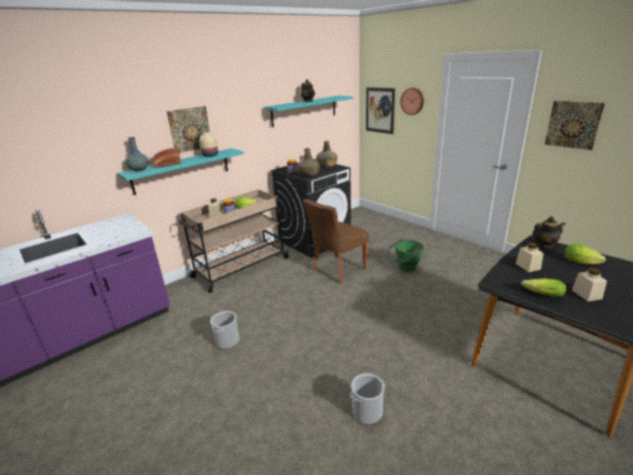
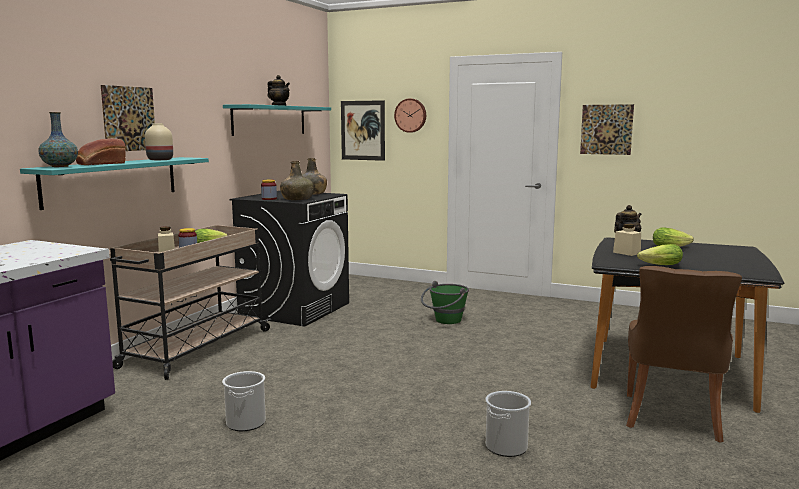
camera: 25 degrees left, 15 degrees down
brown chair [302,199,369,284] -> brown chair moved to [626,266,742,443]
beige jar [572,267,607,301] -> none

